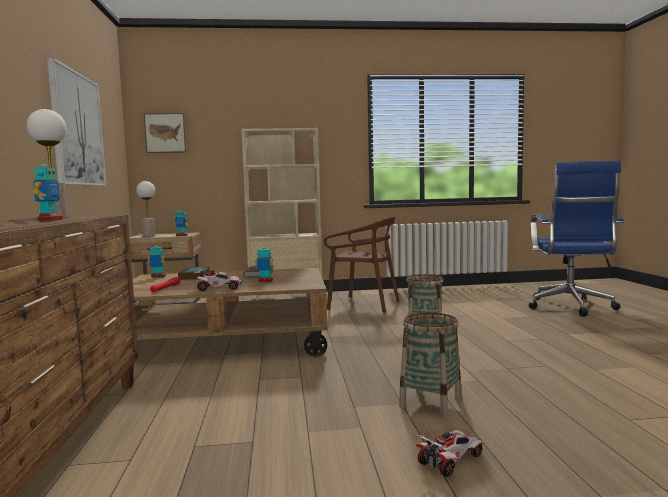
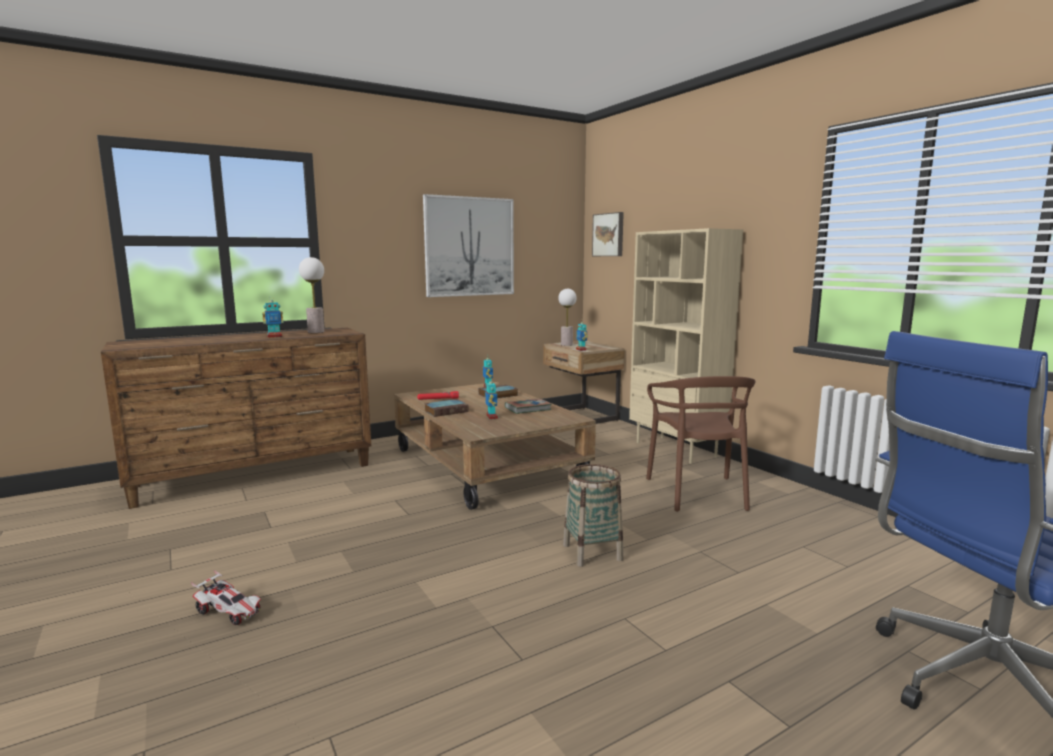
camera: 65 degrees right, 5 degrees up
toy car [193,268,242,291] -> book [424,399,468,417]
basket [399,312,462,418] -> none

